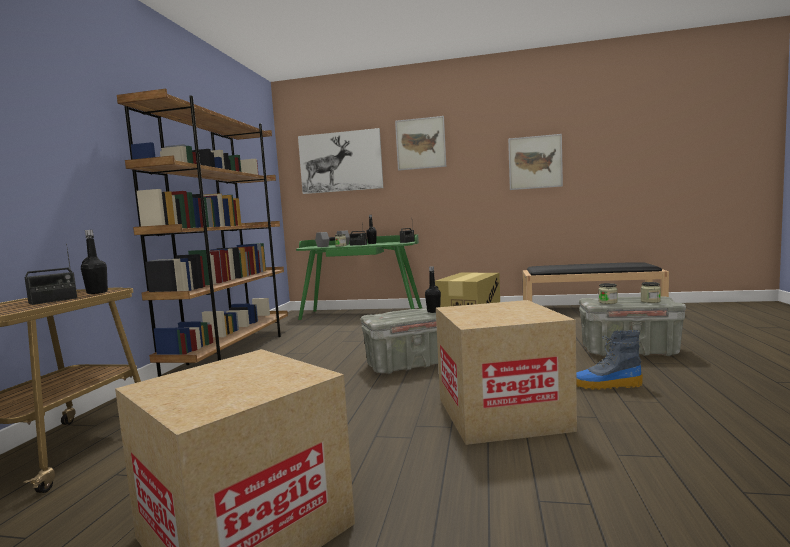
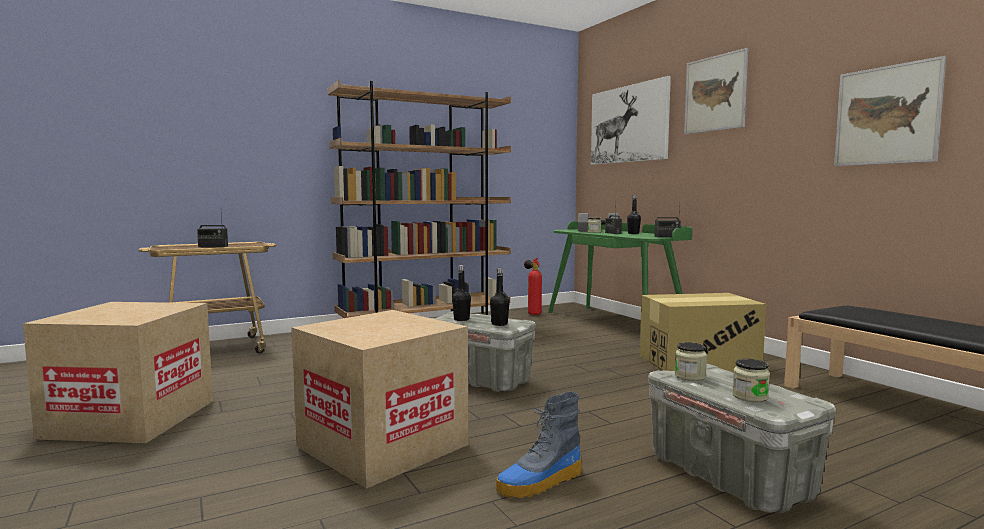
camera: 50 degrees right, 0 degrees up
black bottle [81,230,108,294] -> black bottle moved to [452,265,471,321]
boot [576,330,643,390] -> boot turned 90 degrees counterclockwise [496,392,582,498]
none -> fire extinguisher [524,258,542,315]

